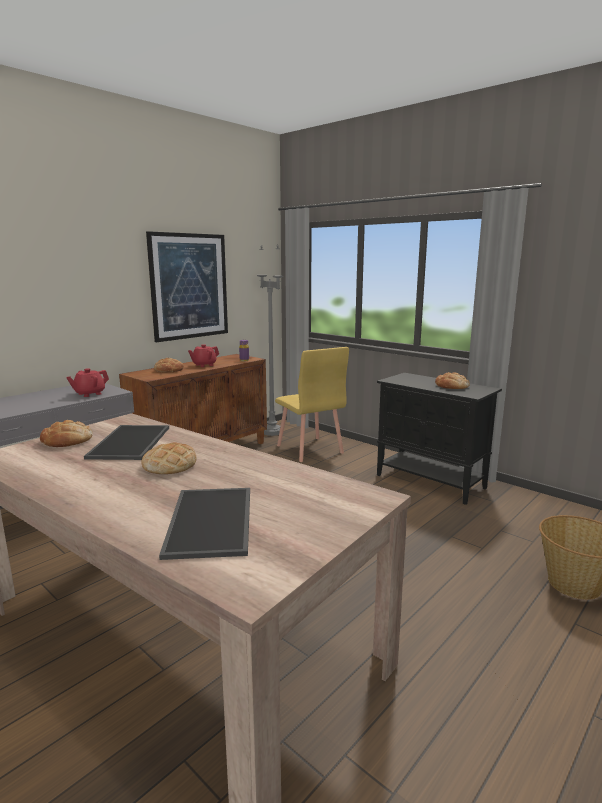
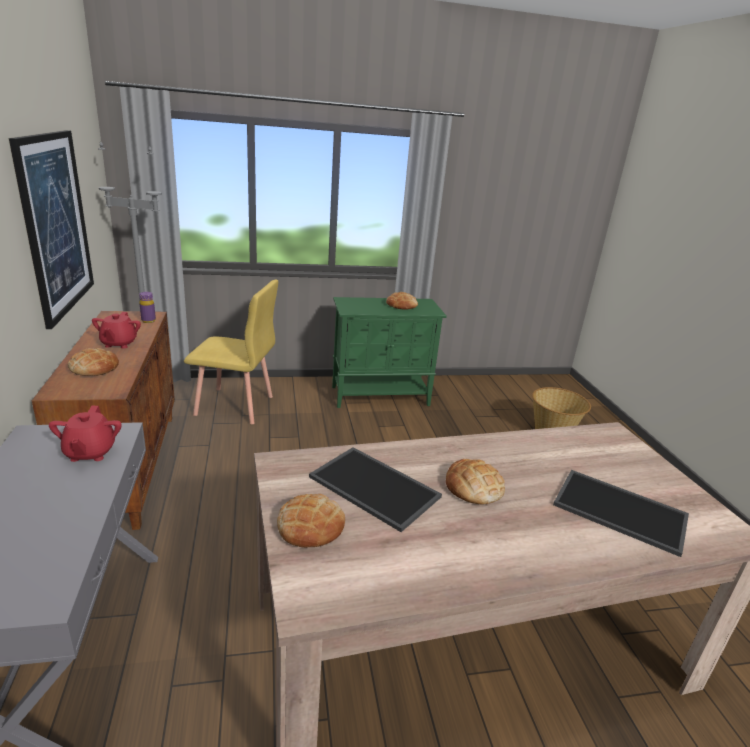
camera: 55 degrees left, 10 degrees up
black cabinet [377,373,502,505] -> green cabinet [332,297,447,408]

